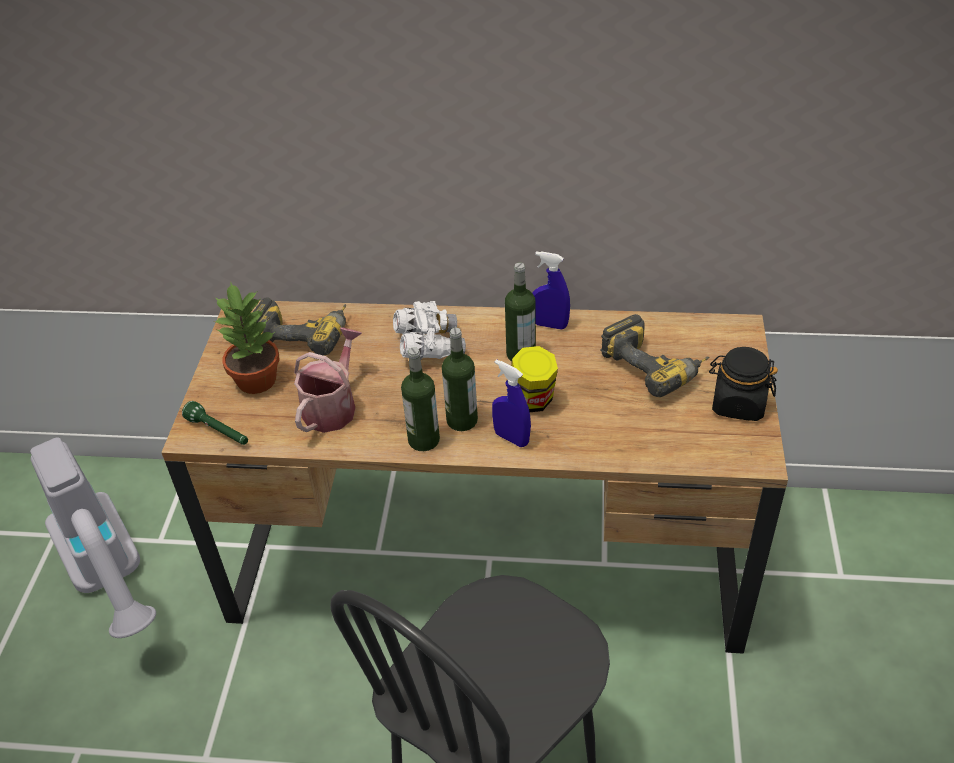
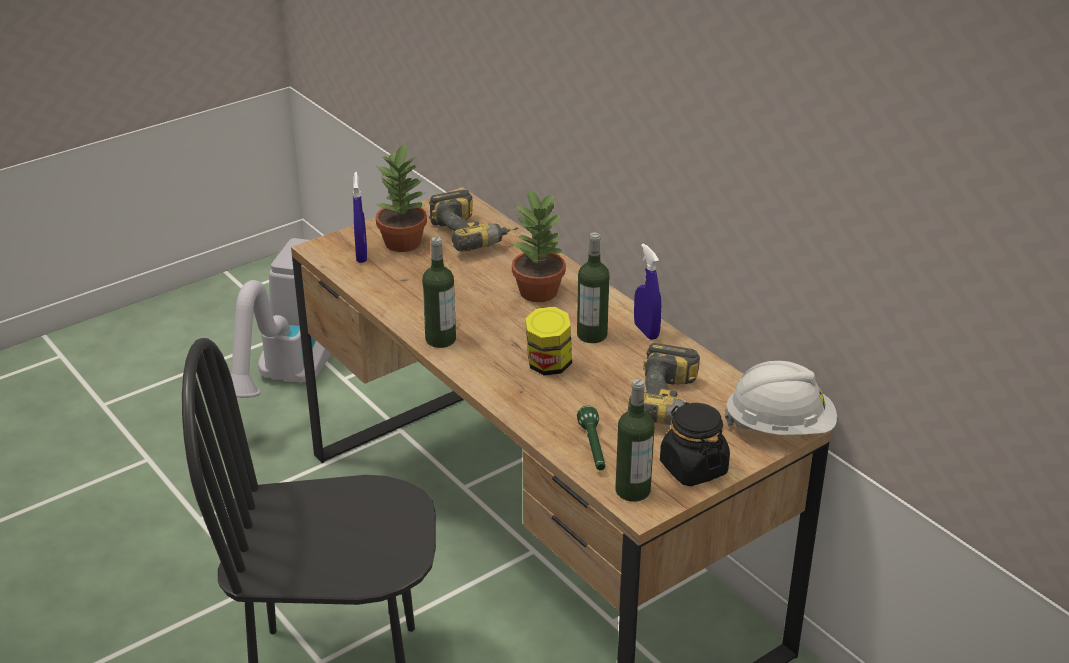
camera: 45 degrees right, 10 degrees down
green flashlight [182,401,248,445] -> green flashlight moved to [577,406,605,470]
watering can [294,327,362,433] -> none
white binoculars [393,301,466,359] -> potted plant [511,188,566,302]
bottle [442,328,478,431] -> bottle moved to [615,379,654,502]
blue spray bottle [492,359,531,447] -> blue spray bottle moved to [353,172,367,263]
none -> white hard hat [725,361,837,435]

